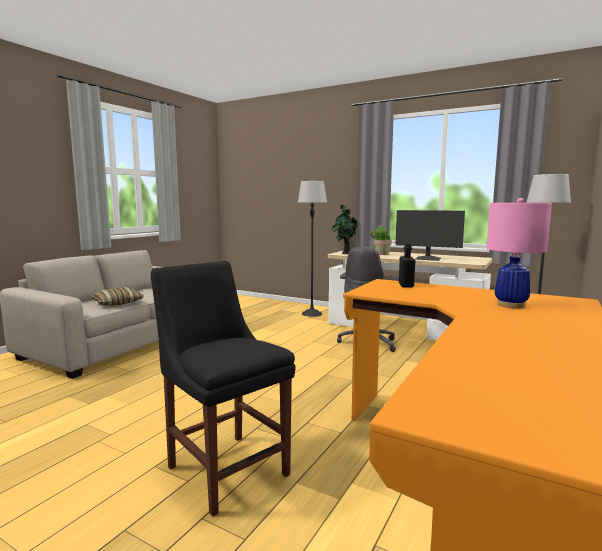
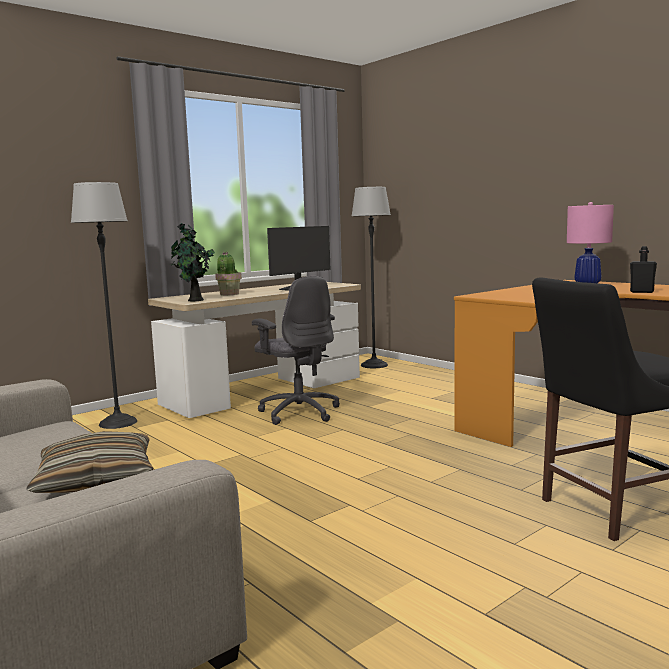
camera: 70 degrees left, 0 degrees up
black bottle [399,243,415,288] -> black bottle moved to [630,246,657,293]

